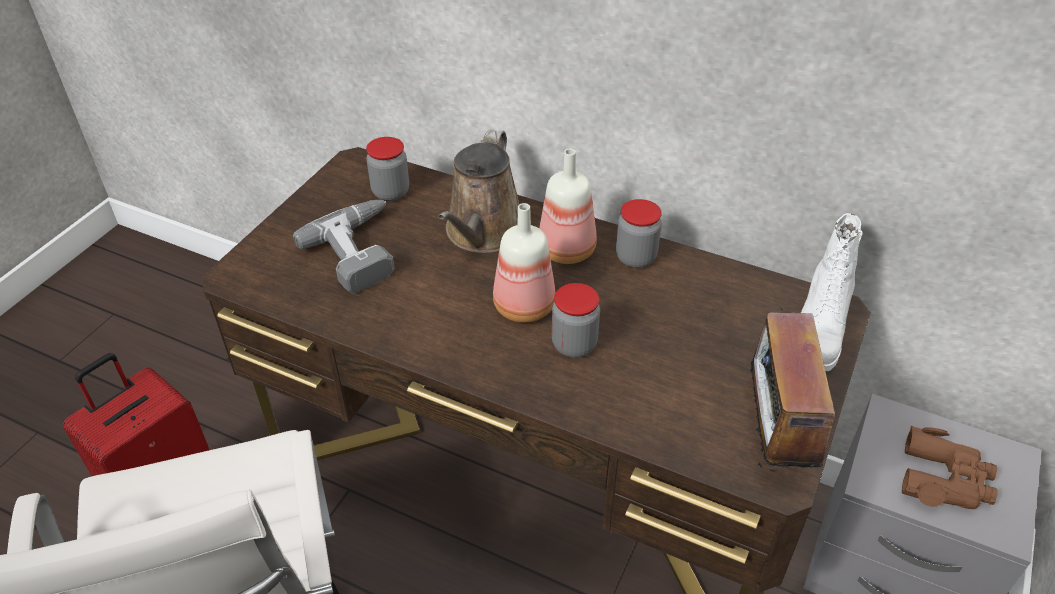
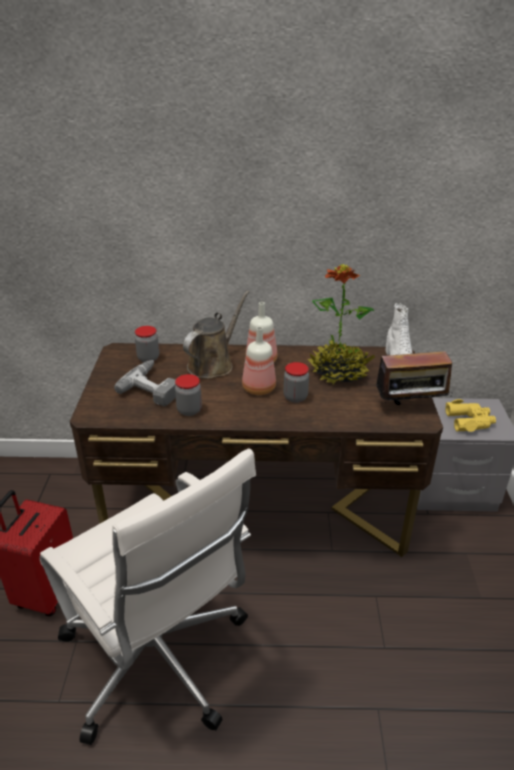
camera: 25 degrees left, 10 degrees down
brown watering can [438,129,519,253] -> brown watering can turned 135 degrees counterclockwise [183,291,249,379]
jar [616,199,662,268] -> jar moved to [175,374,202,416]
radio [722,308,845,472] -> radio turned 75 degrees counterclockwise [372,351,453,405]
brown binoculars [902,426,998,509] -> yellow binoculars [445,399,496,432]
none -> potted plant [308,264,375,384]

